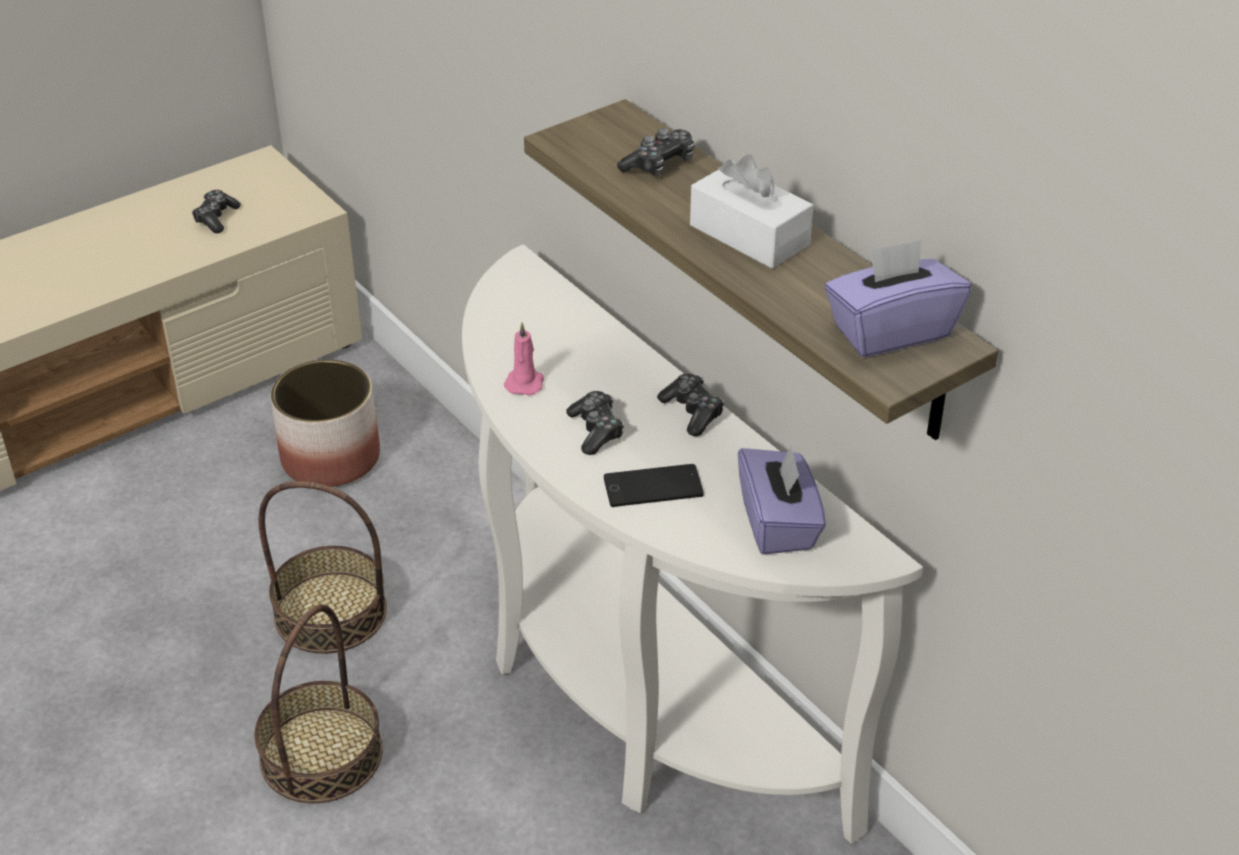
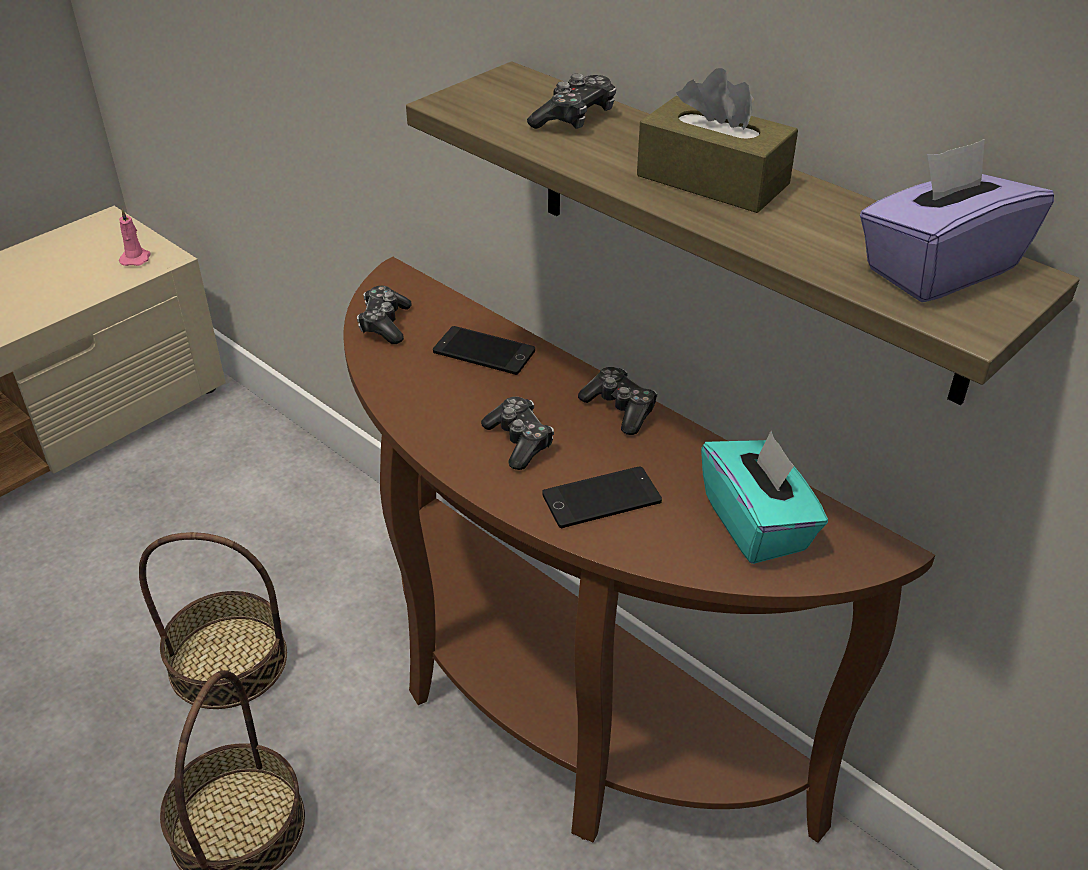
camera: 10 degrees left, 0 degrees up
game controller [192,190,241,233] -> game controller moved to [357,286,412,344]
planter [270,360,380,487] -> none
white console table [462,244,923,844] -> brown console table [343,257,935,843]
pink candle [504,322,544,395] -> pink candle moved to [119,208,151,266]
white tissue box [690,154,814,269] -> brown tissue box [637,68,798,213]
purple tissue box [738,445,826,555] -> turquoise tissue box [701,431,828,564]
none -> phone [433,326,535,375]

